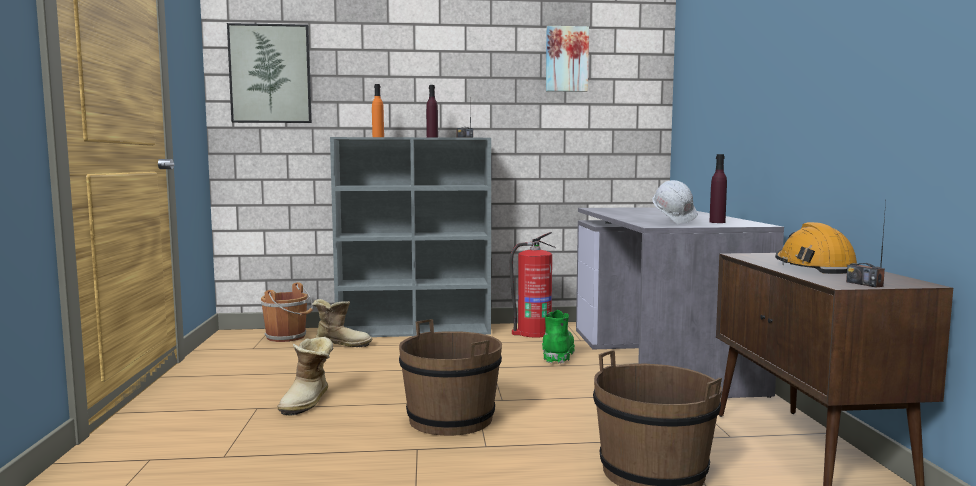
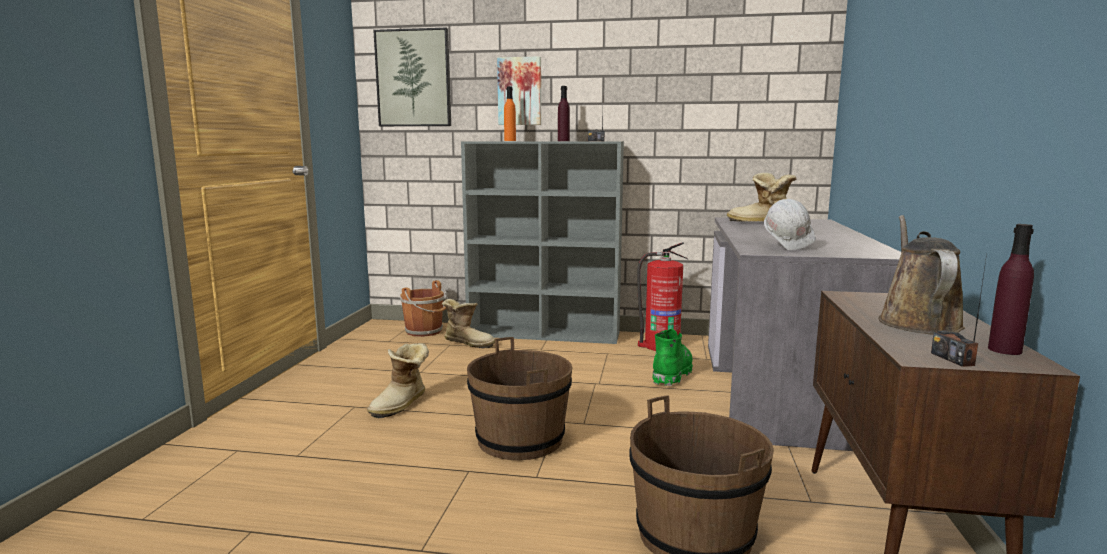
camera: 15 degrees right, 5 degrees up
picture [546,26,589,92] -> picture moved to [497,56,541,125]
purple bottle [710,154,727,223] -> purple bottle moved to [988,224,1034,355]
orange hard hat [775,222,857,274] -> brown watering can [878,215,965,335]
none -> boot [727,172,797,222]

